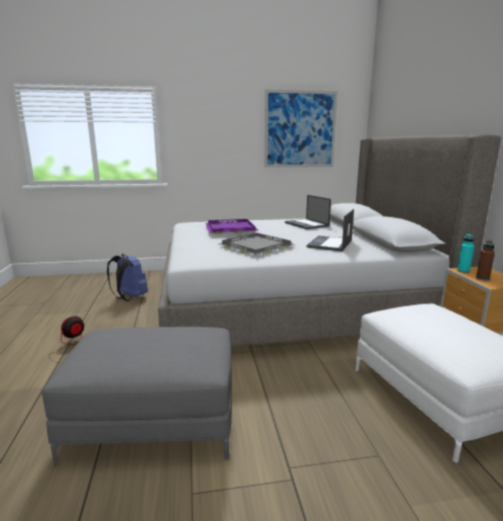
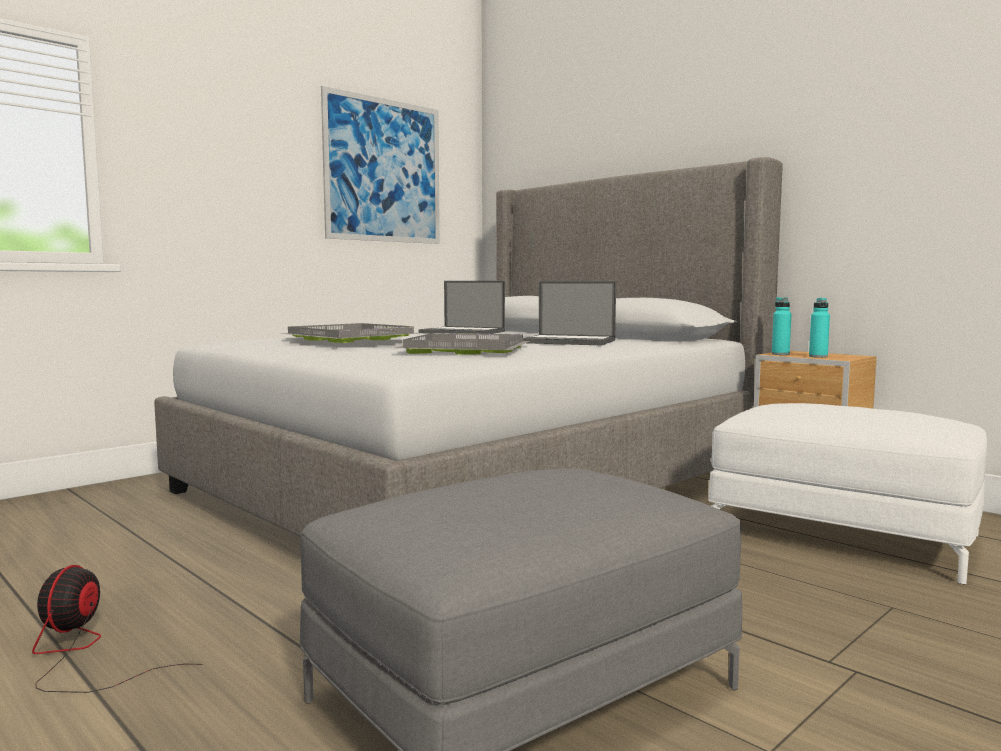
camera: 35 degrees left, 10 degrees down
blue backpack [107,254,148,301] -> none
purple tray [206,219,259,234] -> grey tray [279,323,420,343]
laptop [306,209,354,251] -> laptop turned 60 degrees counterclockwise [523,281,616,345]
brown bottle [476,240,495,281] -> turquoise bottle [809,298,830,358]

